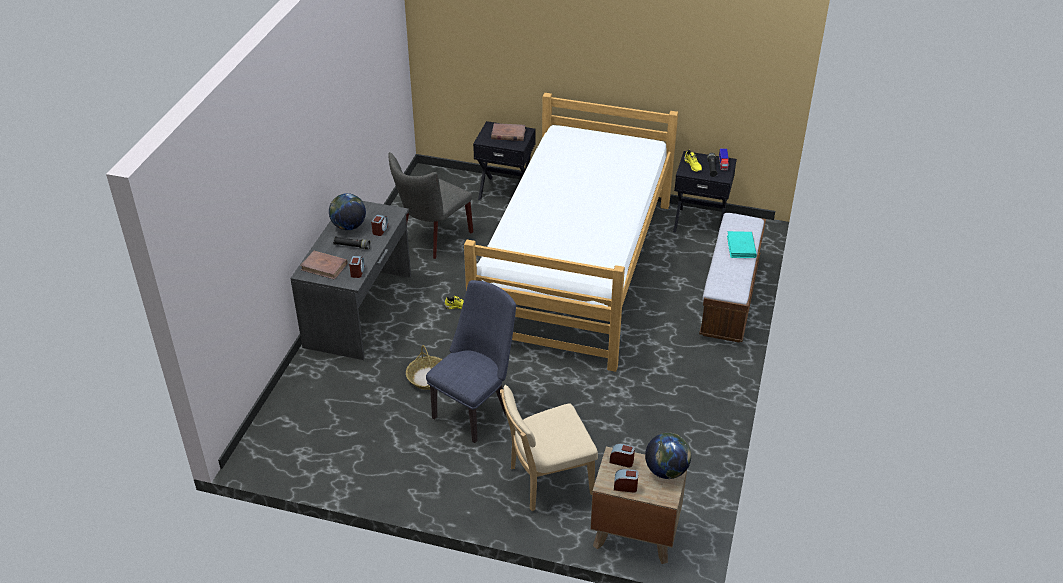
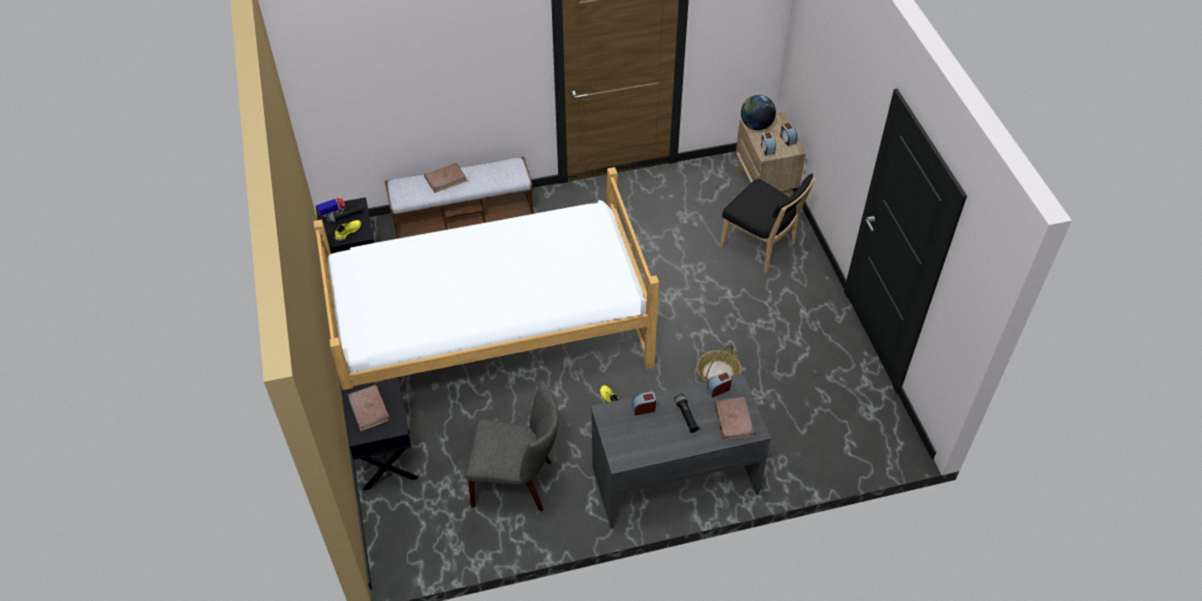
camera: 120 degrees left, 10 degrees up
globe [329,193,366,230] -> none
blue chair [426,280,516,443] -> none
beige chair [500,385,598,511] -> black chair [720,174,815,273]
turquoise book [727,231,757,258] -> brown book [424,162,468,193]

